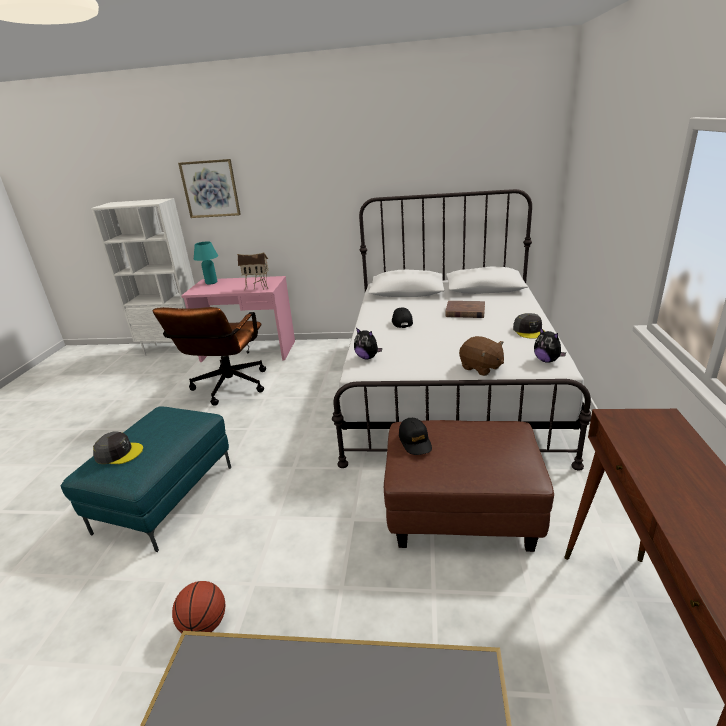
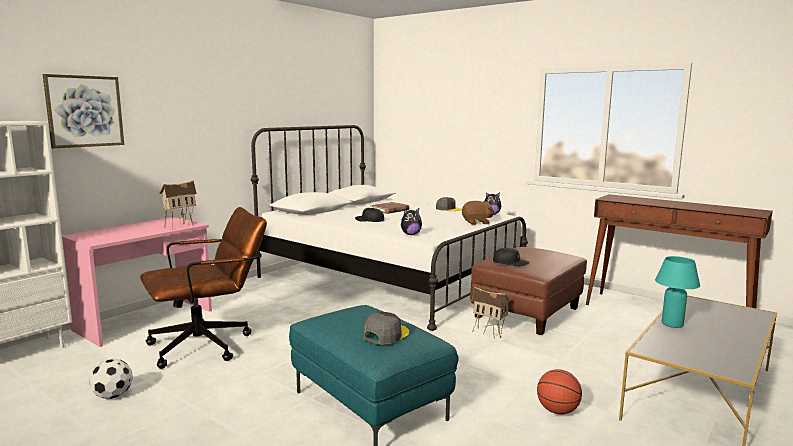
camera: 60 degrees left, 15 degrees down
brown office chair [153,307,266,406] -> brown office chair turned 75 degrees counterclockwise [140,207,267,369]
turquoise table lamp [194,241,218,284] -> turquoise table lamp moved to [655,256,700,328]
none -> football [89,359,133,399]
none -> toy house [472,287,511,339]

